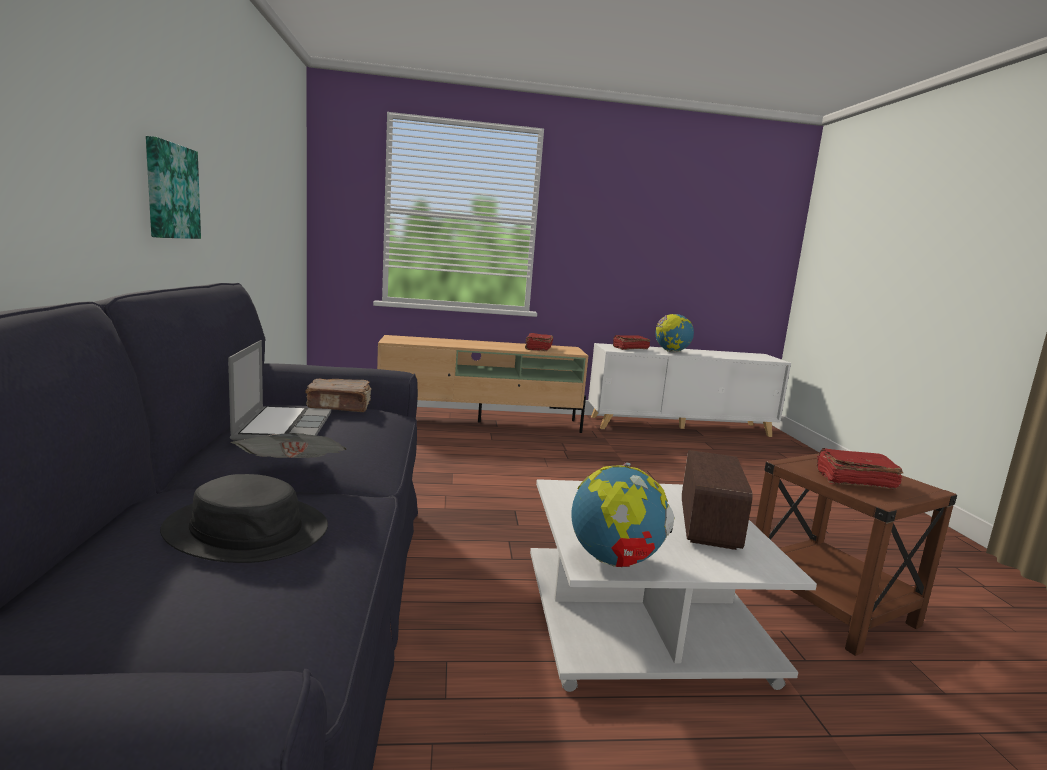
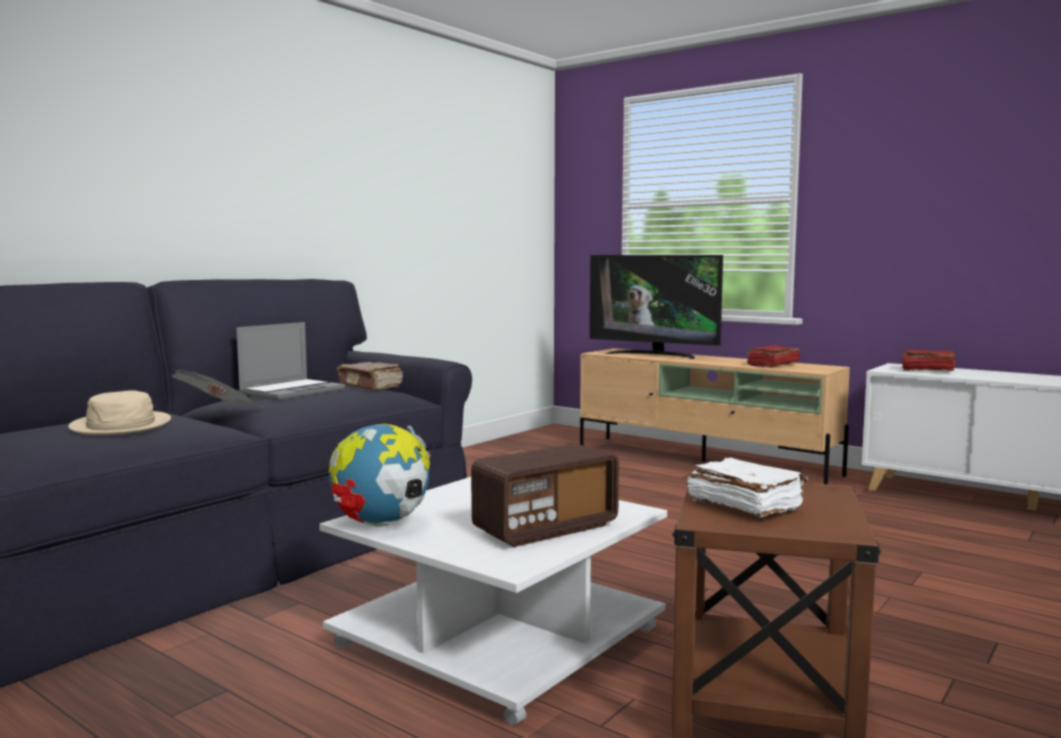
camera: 45 degrees right, 5 degrees down
picture [146,136,201,239] -> none
black hat [160,474,328,563] -> beige hat [68,390,171,435]
globe [655,314,694,353] -> none
red book [817,448,903,490] -> white book [688,458,807,517]
none -> television [590,255,723,359]

